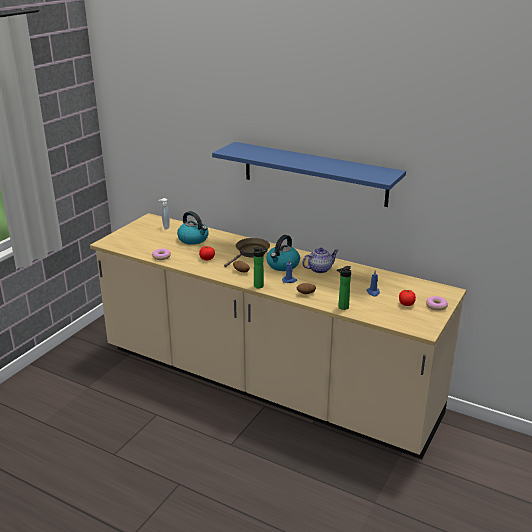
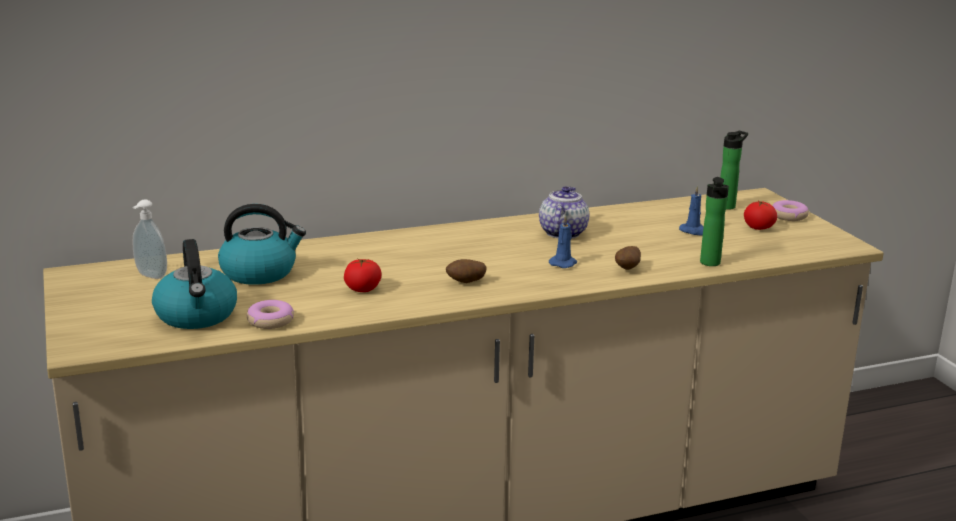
camera: 50 degrees left, 5 degrees down
blue shelf [212,142,406,207] -> none
brown frying pan [224,238,270,267] -> none
bottle [253,247,268,288] -> bottle moved to [720,131,748,210]
kettle [266,235,300,271] -> kettle moved to [152,239,237,329]

